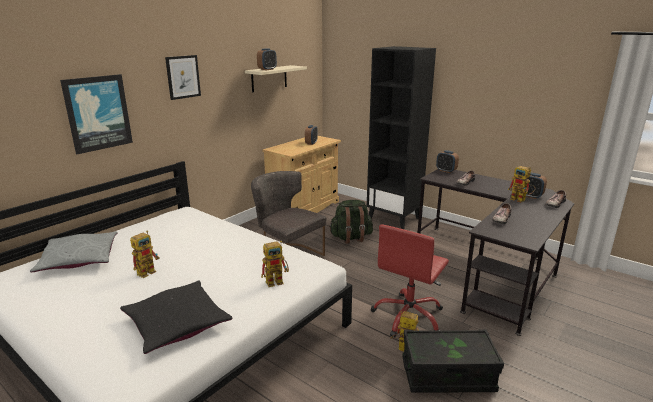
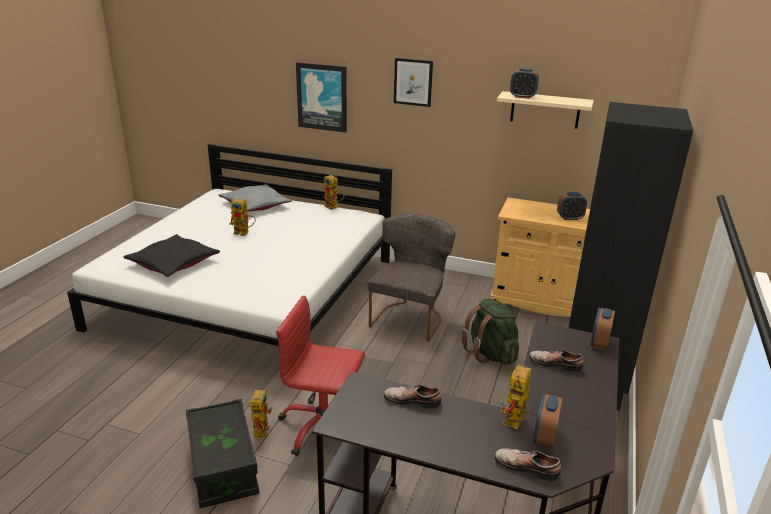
camera: 70 degrees right, 5 degrees up
toy robot [261,240,289,287] -> toy robot moved to [323,175,344,210]

